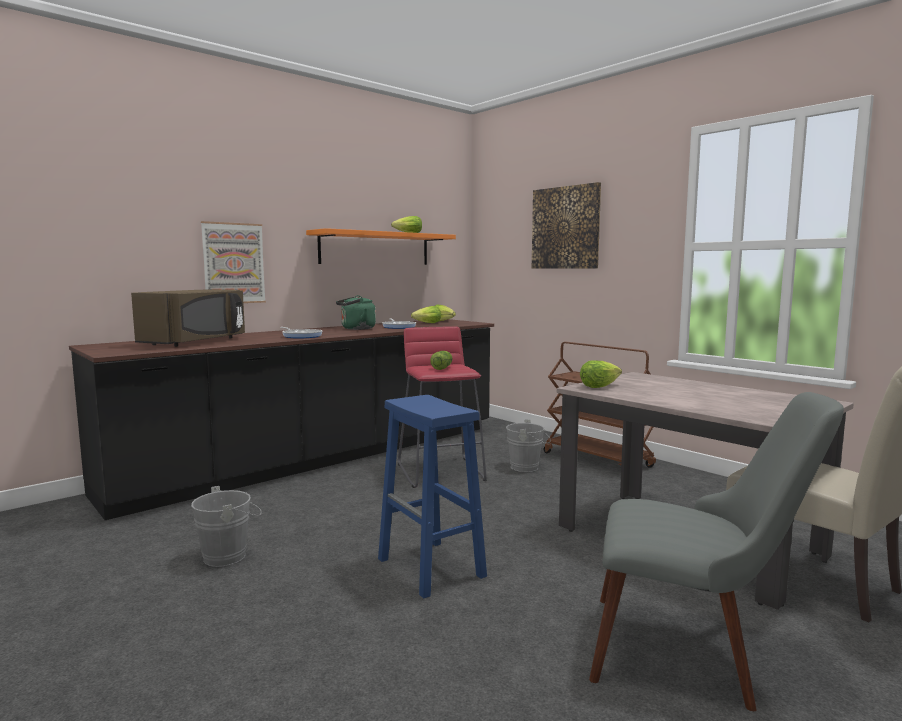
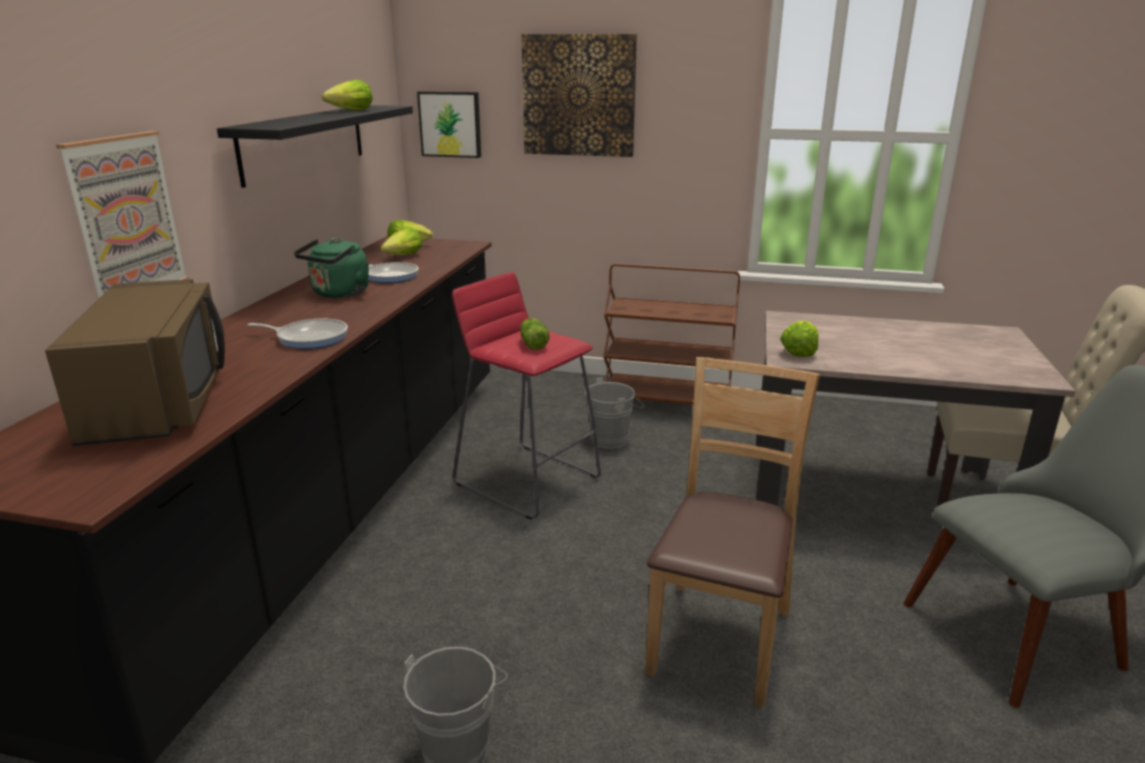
camera: 35 degrees left, 15 degrees up
orange shelf [306,228,456,265] -> black shelf [217,105,413,188]
blue stool [378,395,487,599] -> brown chair [645,357,820,708]
none -> picture [417,91,481,158]

